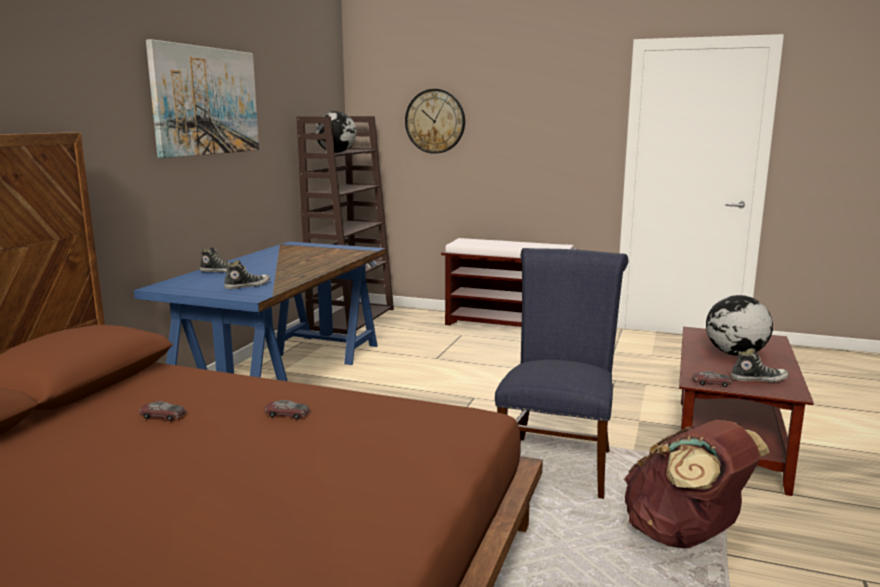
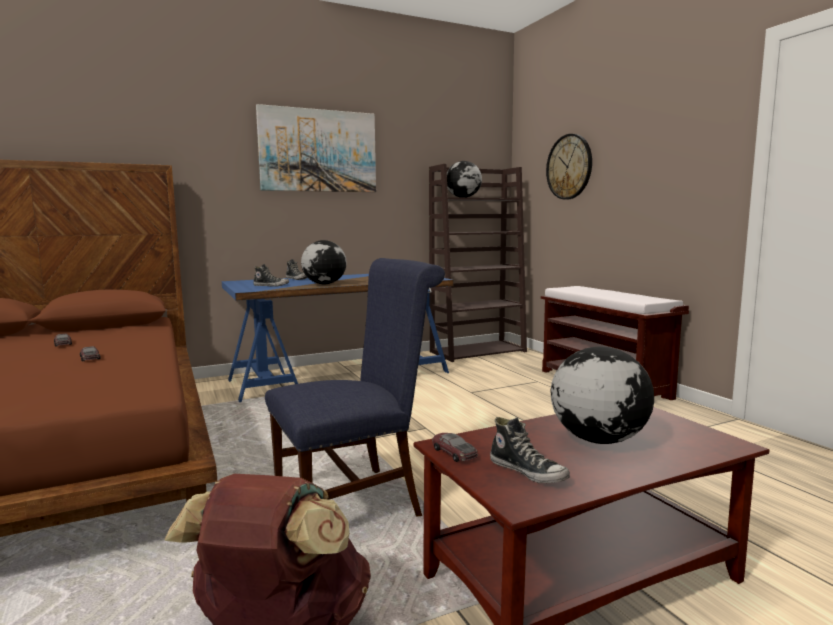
camera: 45 degrees right, 5 degrees down
none -> globe [301,240,347,285]

